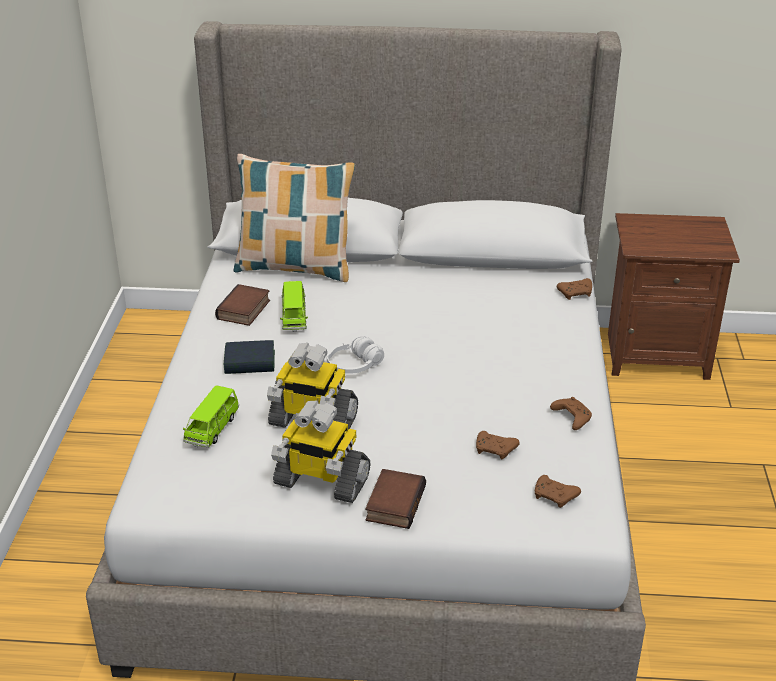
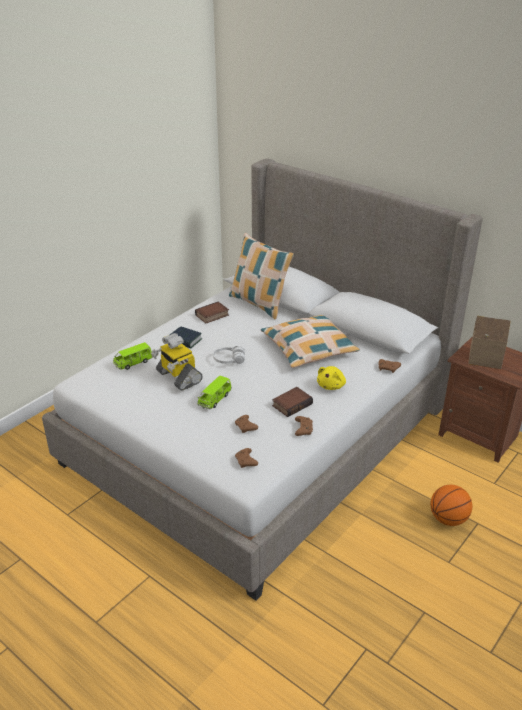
camera: 35 degrees right, 0 degrees up
toy robot [271,400,370,503] -> none
green toy car [280,281,308,331] -> green toy car moved to [197,375,232,409]
book [365,469,426,529] -> book moved to [272,387,313,417]
none -> pillow [261,315,360,368]
none -> yellow plush toy [317,366,346,390]
none -> basketball [430,485,472,526]
none -> toy house [468,316,511,369]

